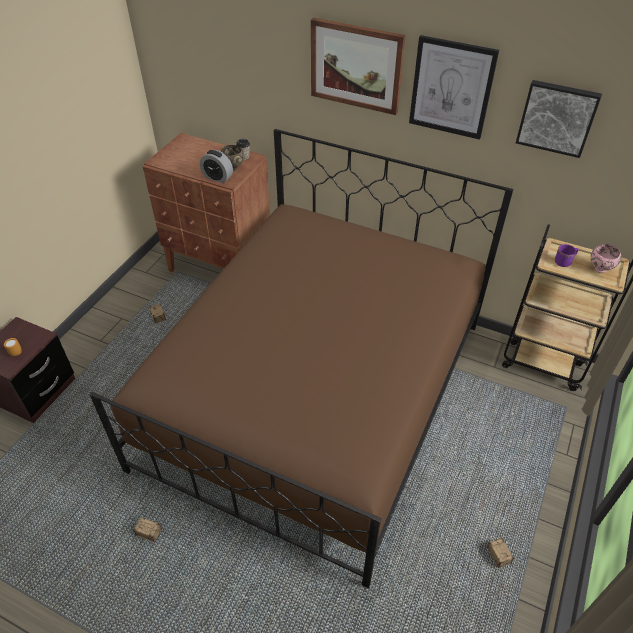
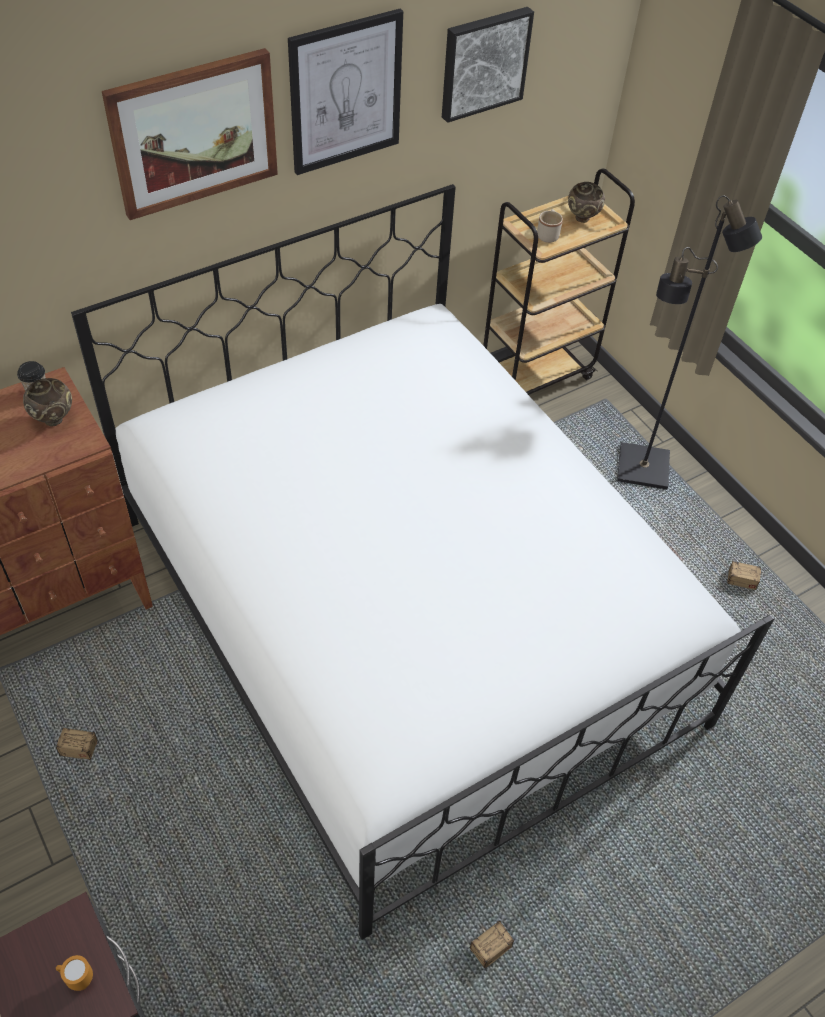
camera: 60 degrees left, 5 degrees up
brown bed [89,129,514,588] -> white bed [71,184,775,940]
alarm clock [200,150,233,183] -> none
purple mug [555,244,579,267] -> beige mug [537,209,563,243]
pink bowl [591,244,621,273] -> brown bowl [568,182,605,223]
none -> black floor lamp [617,195,762,489]

